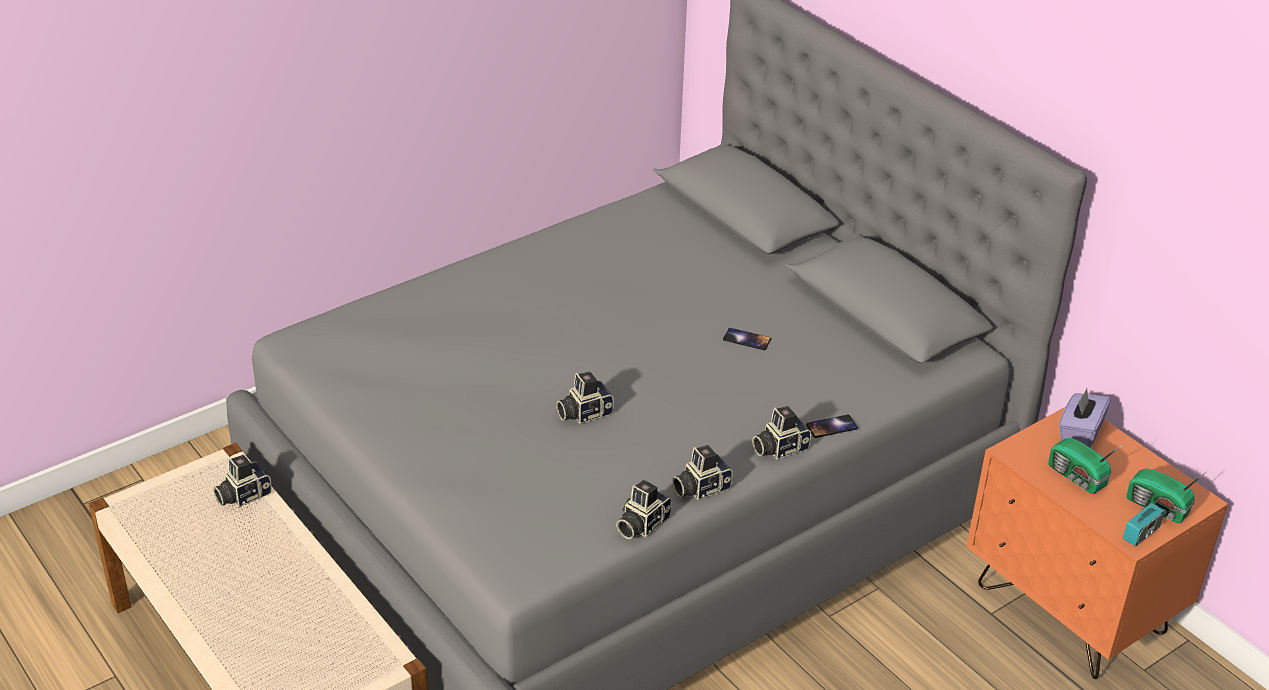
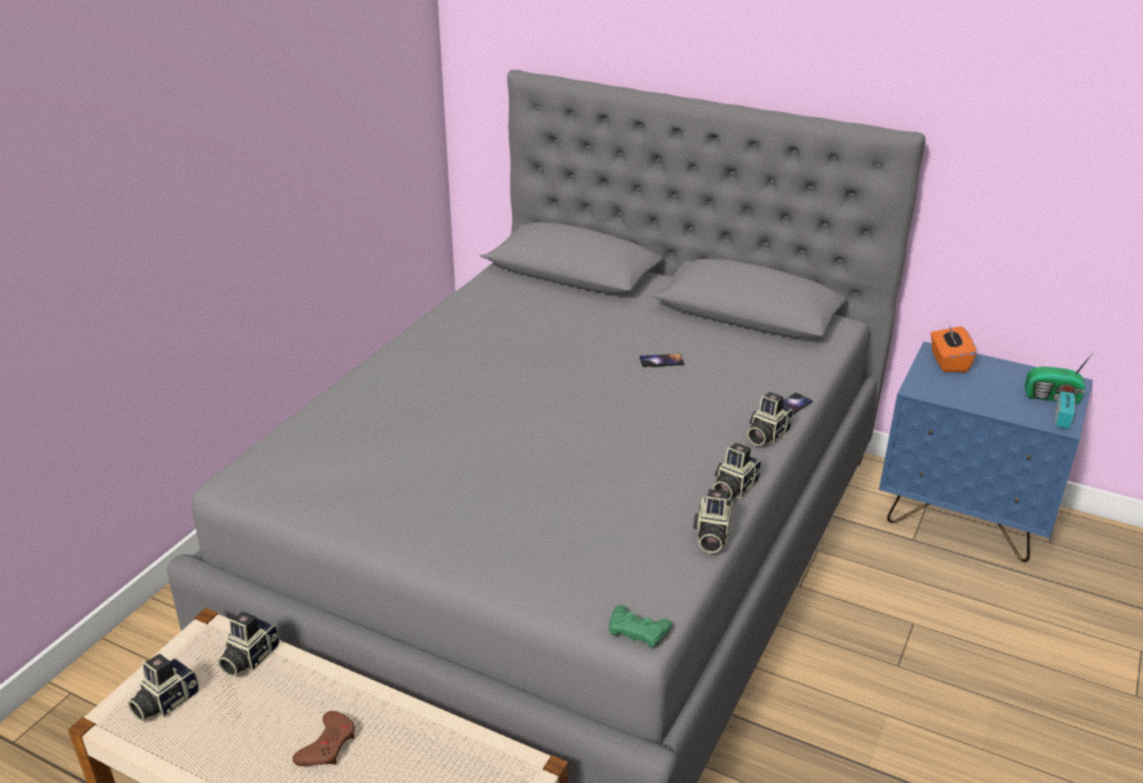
camera: 25 degrees left, 5 degrees down
camera [556,372,614,424] -> camera moved to [128,654,200,721]
orange nightstand [966,407,1228,679] -> blue nightstand [879,341,1093,562]
radio [1048,438,1123,494] -> none
purple tissue box [1059,389,1111,447] -> orange tissue box [931,325,976,372]
none -> brown game controller [292,711,355,766]
none -> green game controller [609,605,672,648]

